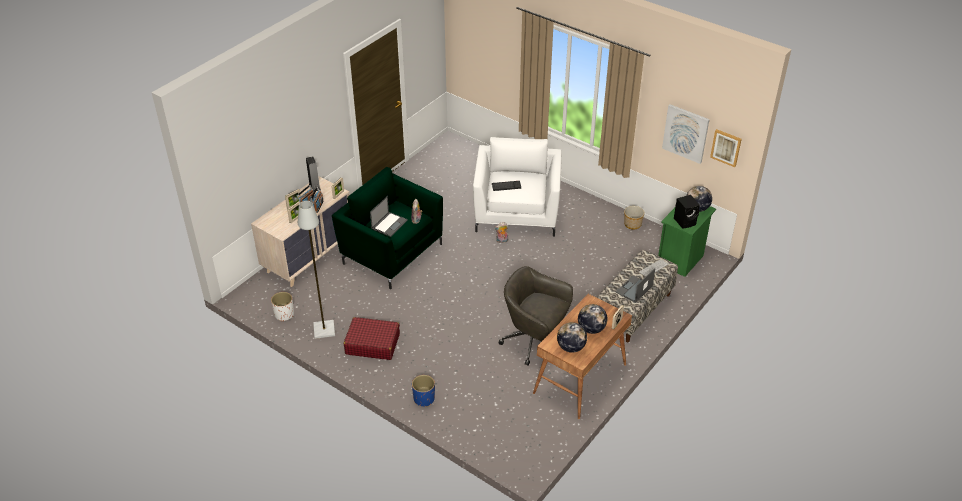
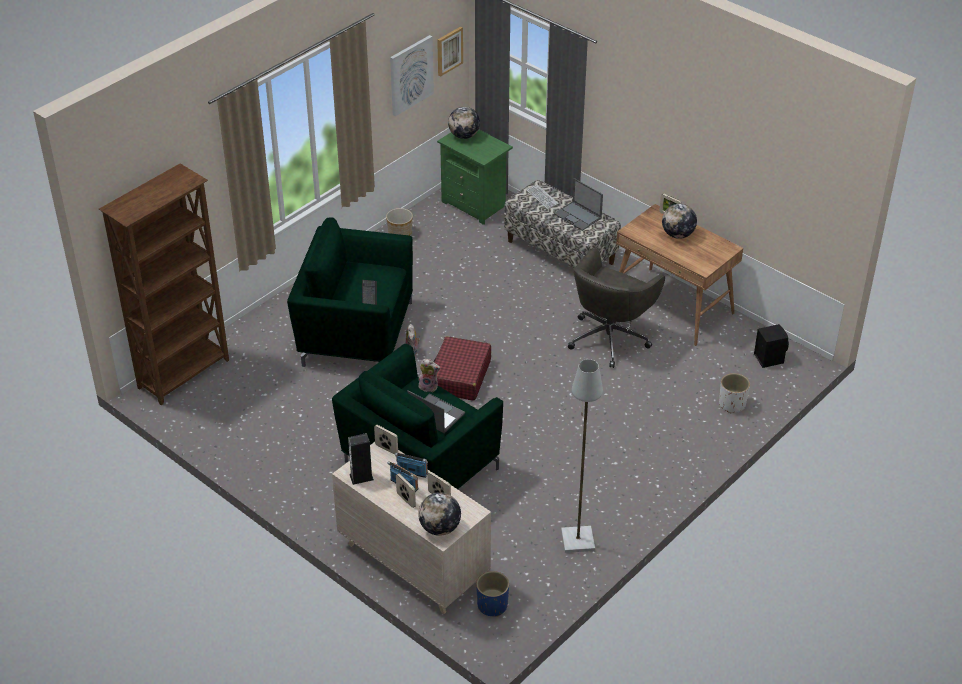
camera: 85 degrees left, 0 degrees up
white planter [271,292,294,321] -> white planter moved to [719,373,750,413]
red suitcase [344,317,400,360] -> red suitcase moved to [434,336,491,401]
blue planter [412,375,435,407] -> blue planter moved to [476,571,509,617]
white armchair [473,137,562,237] -> green armchair [287,218,413,367]
globe [557,322,587,353] -> globe moved to [418,492,461,536]
black speaker [674,195,700,229] -> black speaker moved to [754,324,789,368]
none -> brown bookcase [99,164,229,405]

